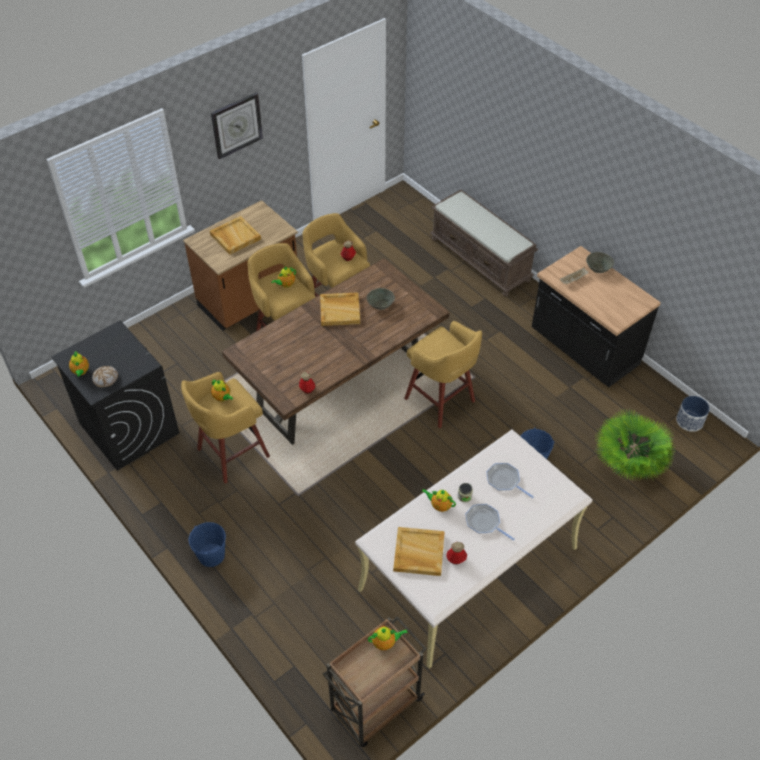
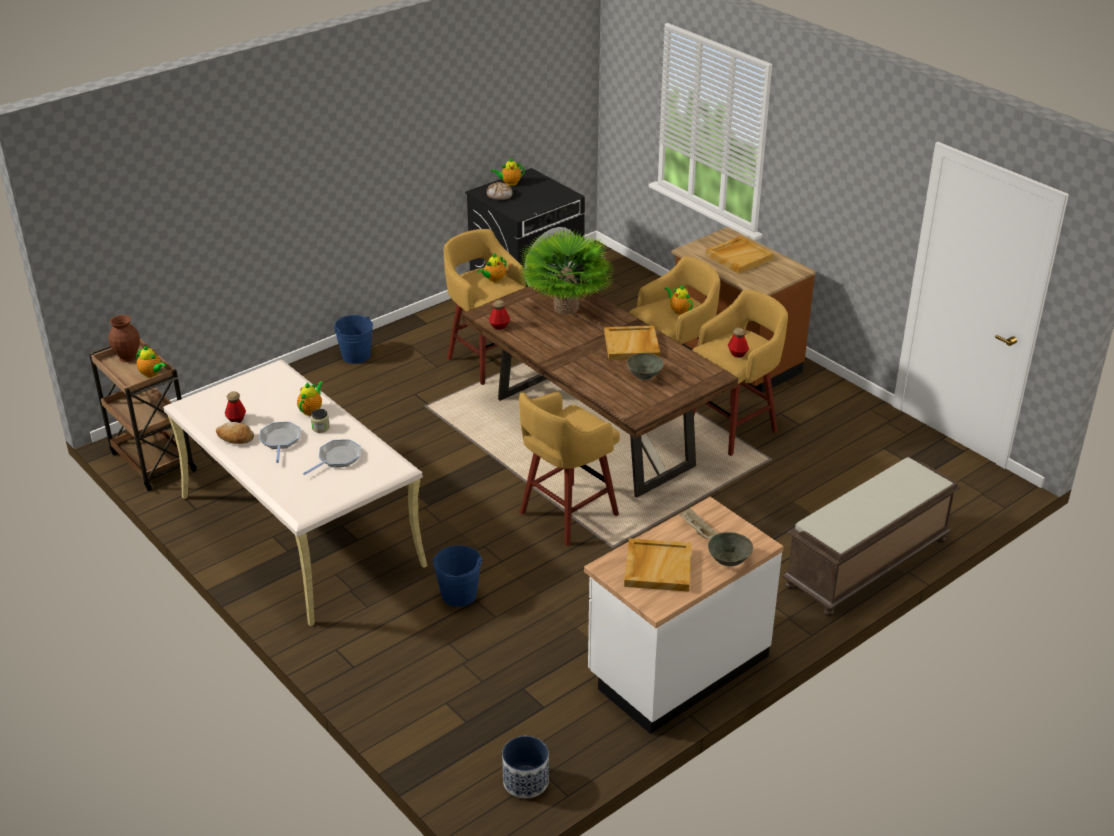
camera: 90 degrees right, 15 degrees down
wall clock [211,93,263,159] -> none
teapot [368,625,408,650] -> teapot turned 45 degrees counterclockwise [136,345,166,377]
beige tray [393,527,445,576] -> beige tray moved to [624,538,692,592]
frying pan [465,504,515,541] -> frying pan turned 45 degrees counterclockwise [259,422,300,463]
black counter [532,246,661,387] -> white counter [584,497,784,734]
potted plant [594,409,675,479] -> potted plant moved to [520,229,613,315]
none -> brown vase [108,315,140,362]
none -> bread [216,422,254,444]

